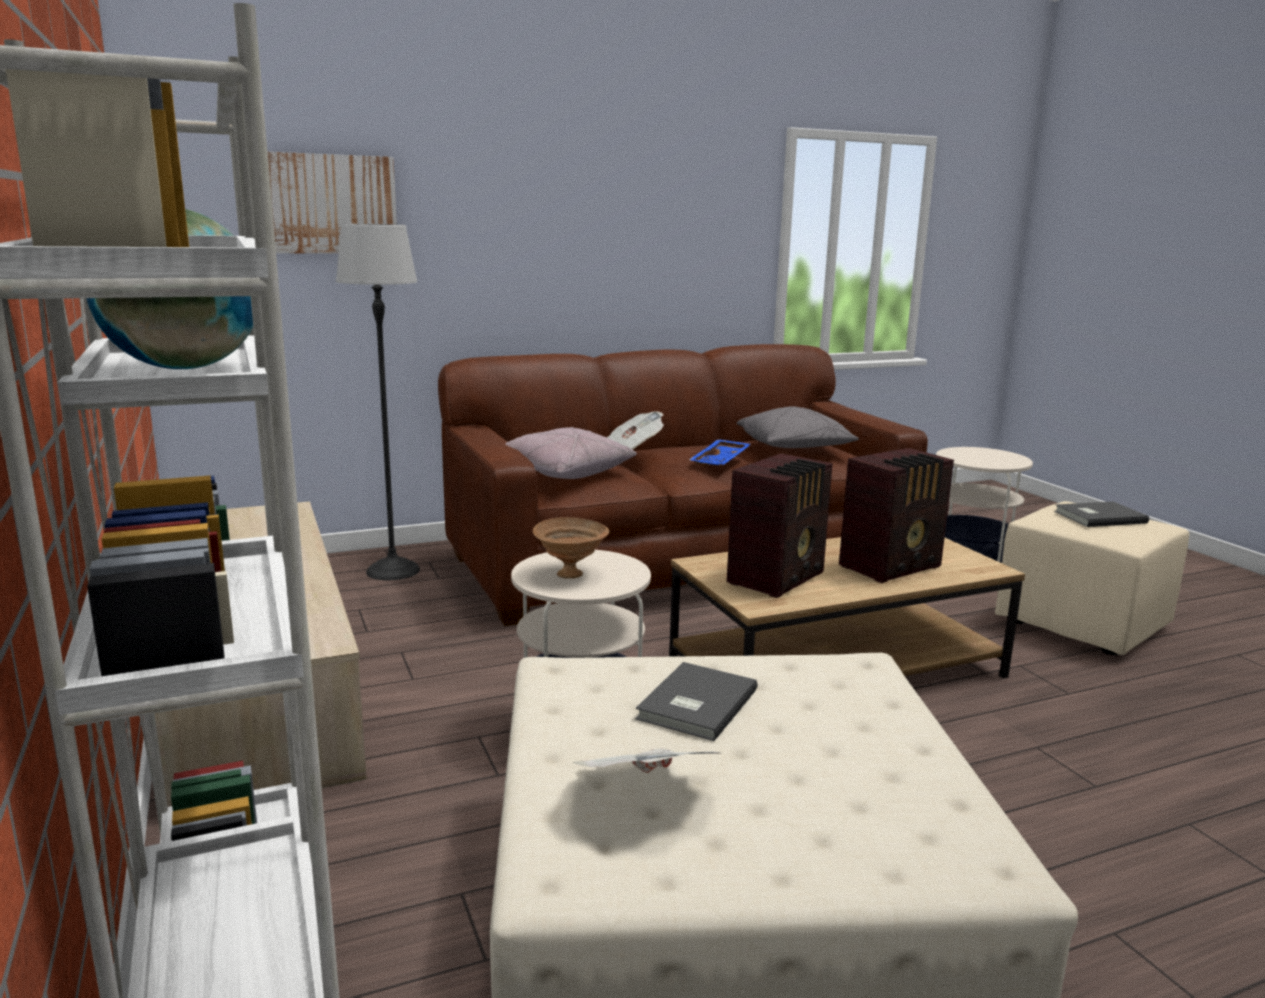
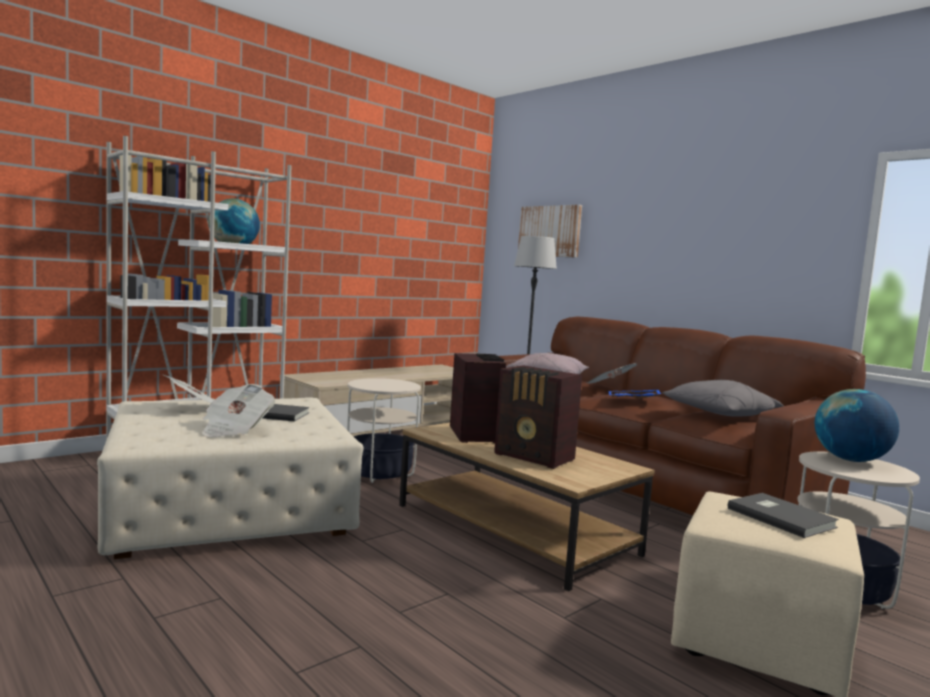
camera: 70 degrees right, 10 degrees down
brown bowl [533,517,610,579] -> none
radio [727,453,833,598] -> radio turned 120 degrees counterclockwise [450,353,506,443]
none -> newspaper [202,384,275,437]
none -> globe [815,389,899,462]

